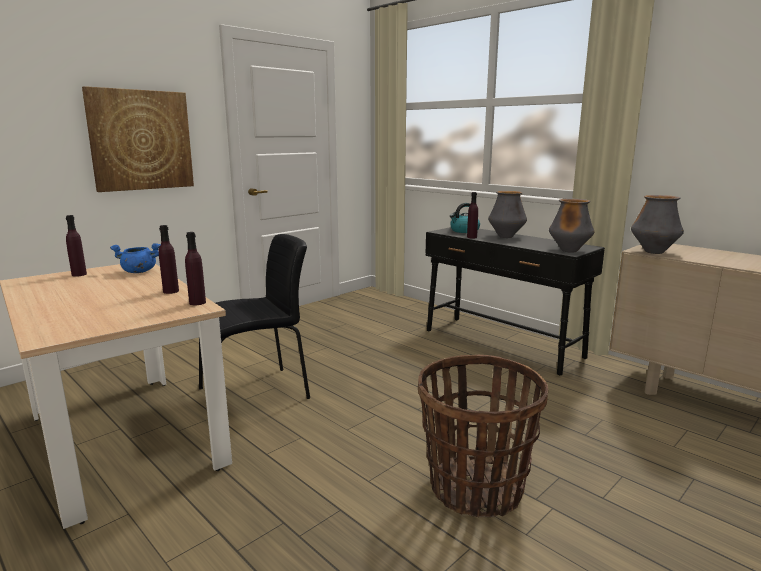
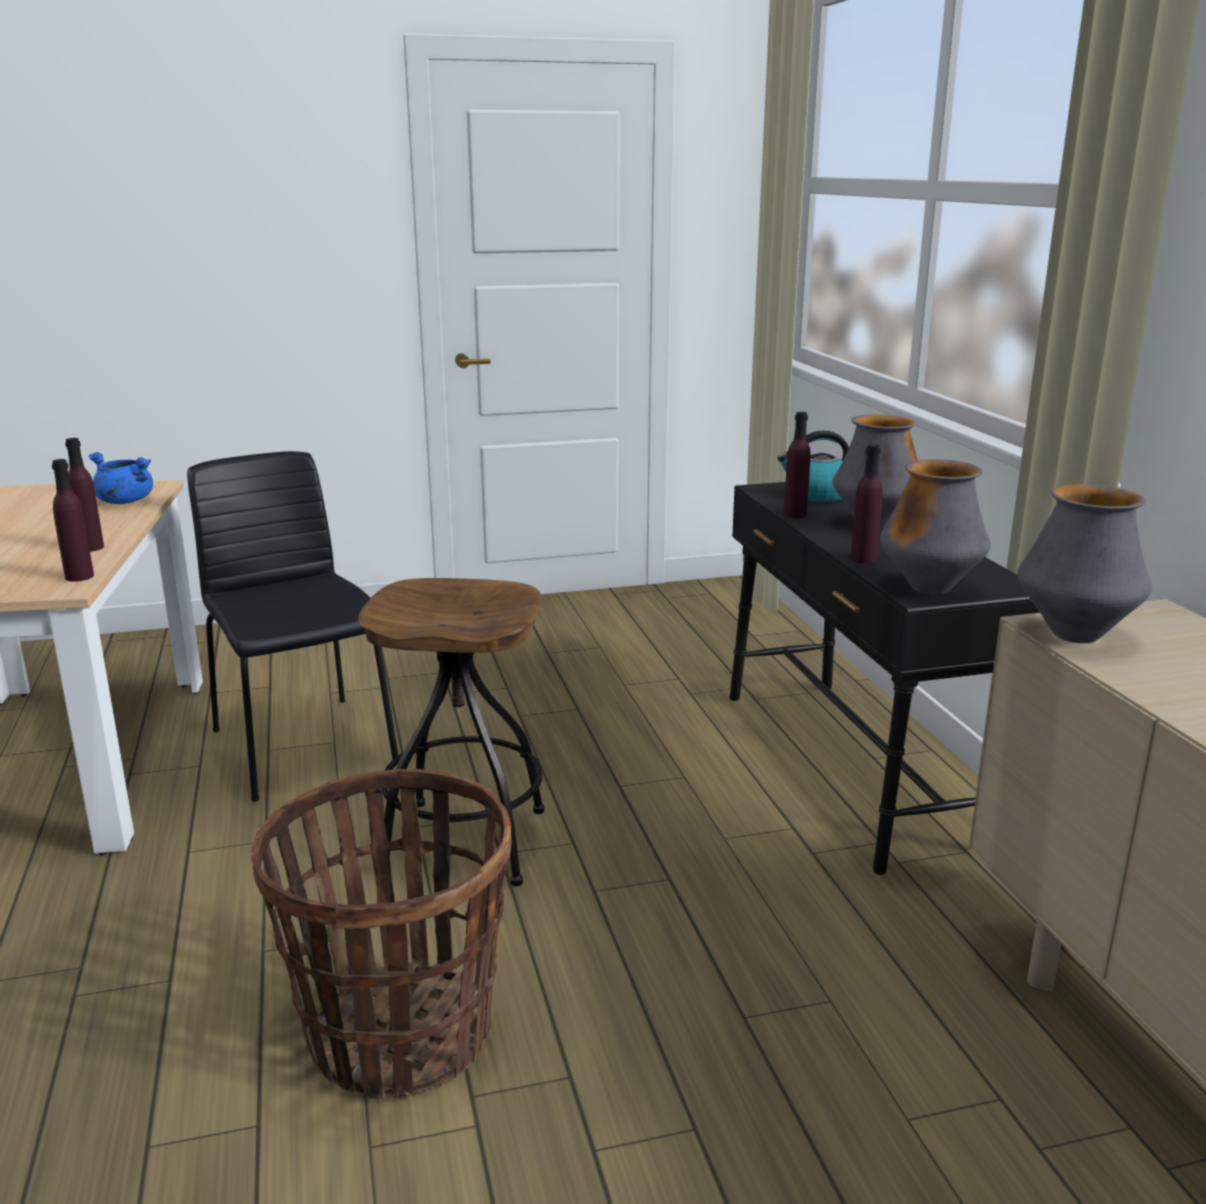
camera: 30 degrees right, 5 degrees up
purple bottle [66,215,87,277] -> purple bottle moved to [851,444,883,563]
picture [82,86,194,192] -> none
black chair [199,234,310,399] -> black chair turned 120 degrees counterclockwise [187,451,398,802]
none -> brown stool [358,578,544,887]

